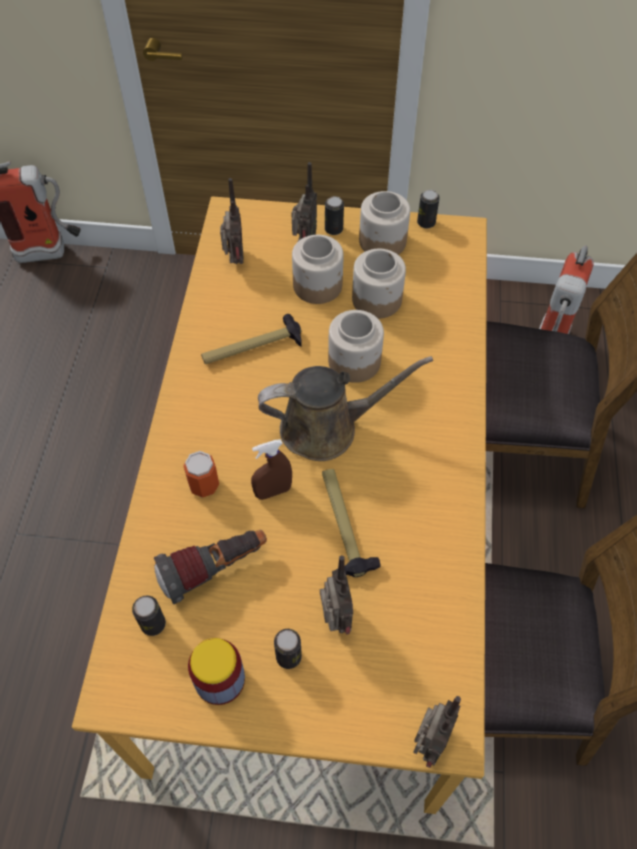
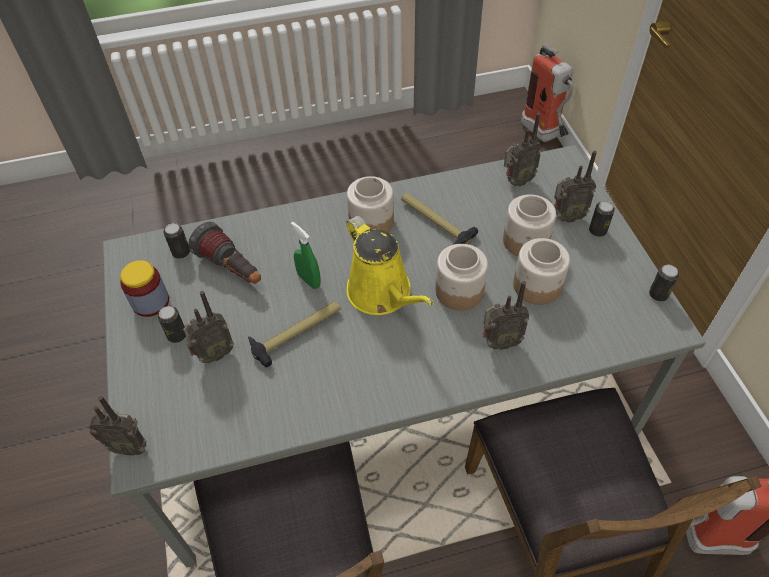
camera: 70 degrees right, 5 degrees down
orange dining table [72,196,487,814] -> grey dining table [103,145,706,567]
can [183,451,219,498] -> none
brown spray bottle [251,439,292,500] -> green spray bottle [291,222,321,289]
brown watering can [258,356,433,461] -> yellow watering can [346,216,434,315]
jar [359,191,410,255] -> jar moved to [347,176,394,232]
none -> radio [483,281,529,350]

